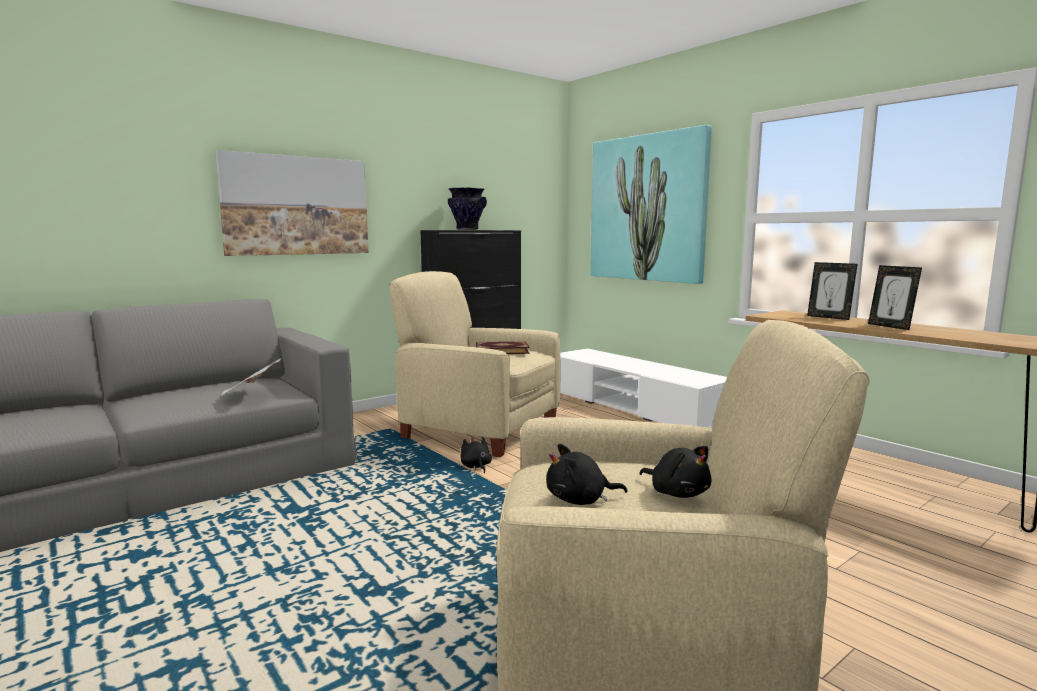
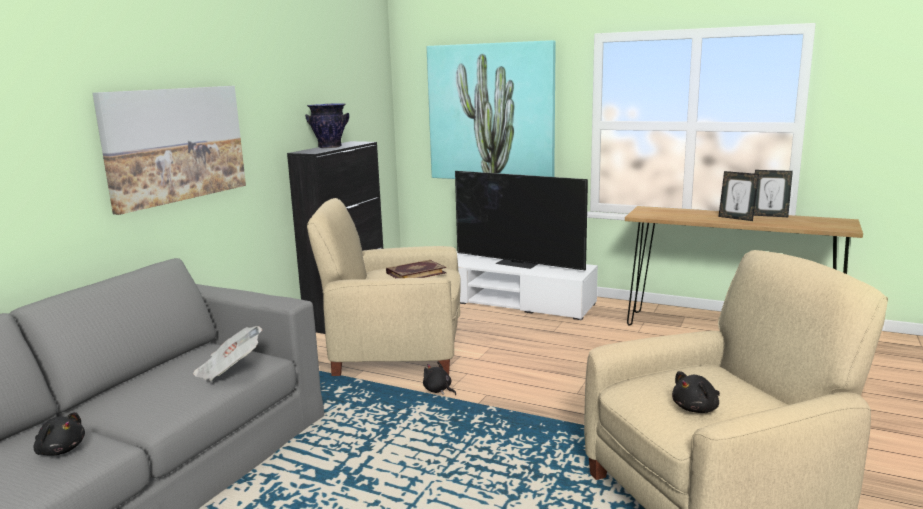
camera: 25 degrees left, 5 degrees up
black plush toy [639,446,711,498] -> black plush toy moved to [33,412,85,456]
picture frame [807,262,857,320] -> picture frame moved to [754,170,793,217]
none -> television [455,171,588,270]

